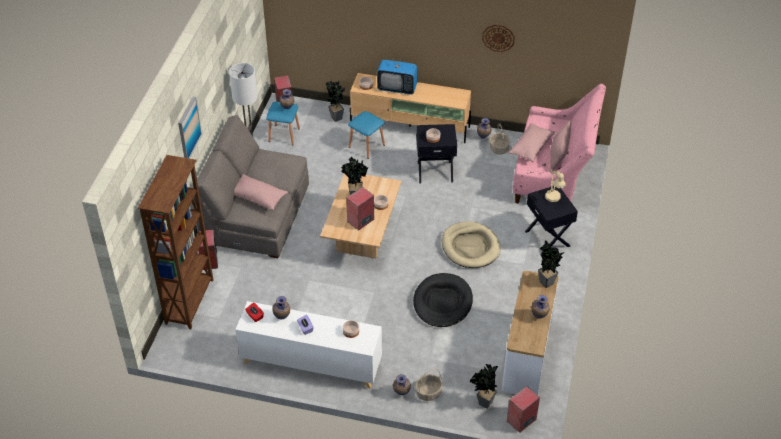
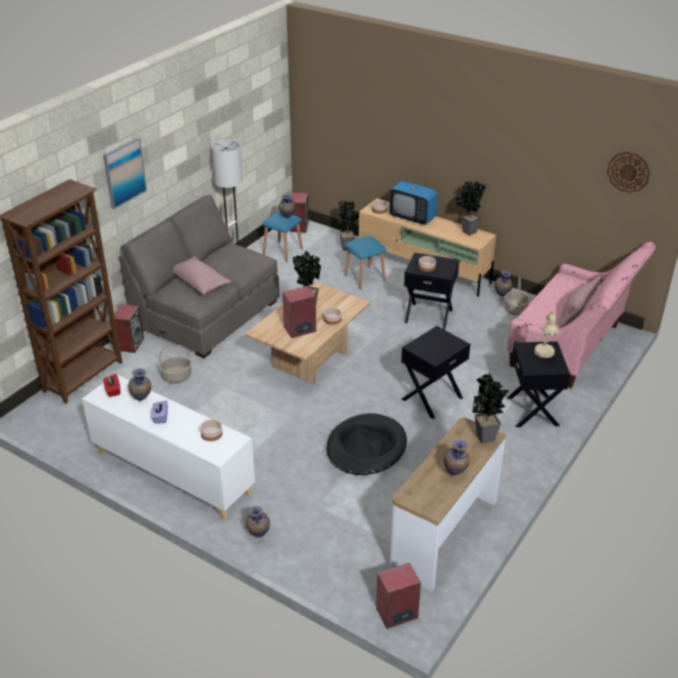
camera: 20 degrees right, 10 degrees down
basket [415,369,443,401] -> basket moved to [159,344,191,383]
beige dog bed [442,221,501,268] -> black side table [401,326,470,419]
potted plant [469,364,499,409] -> potted plant moved to [455,181,486,236]
wall clock [482,25,515,52] -> wall clock moved to [607,152,650,193]
pink pillow [509,123,555,162] -> none

